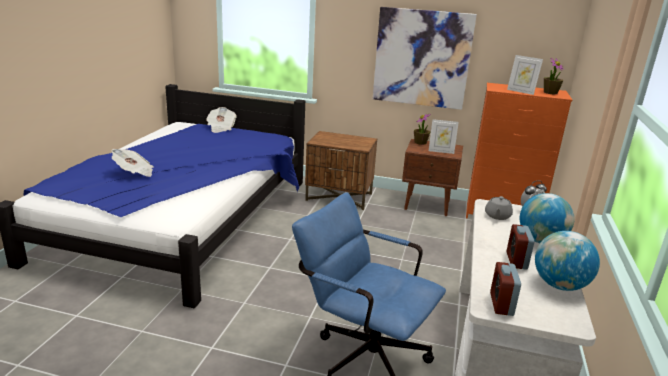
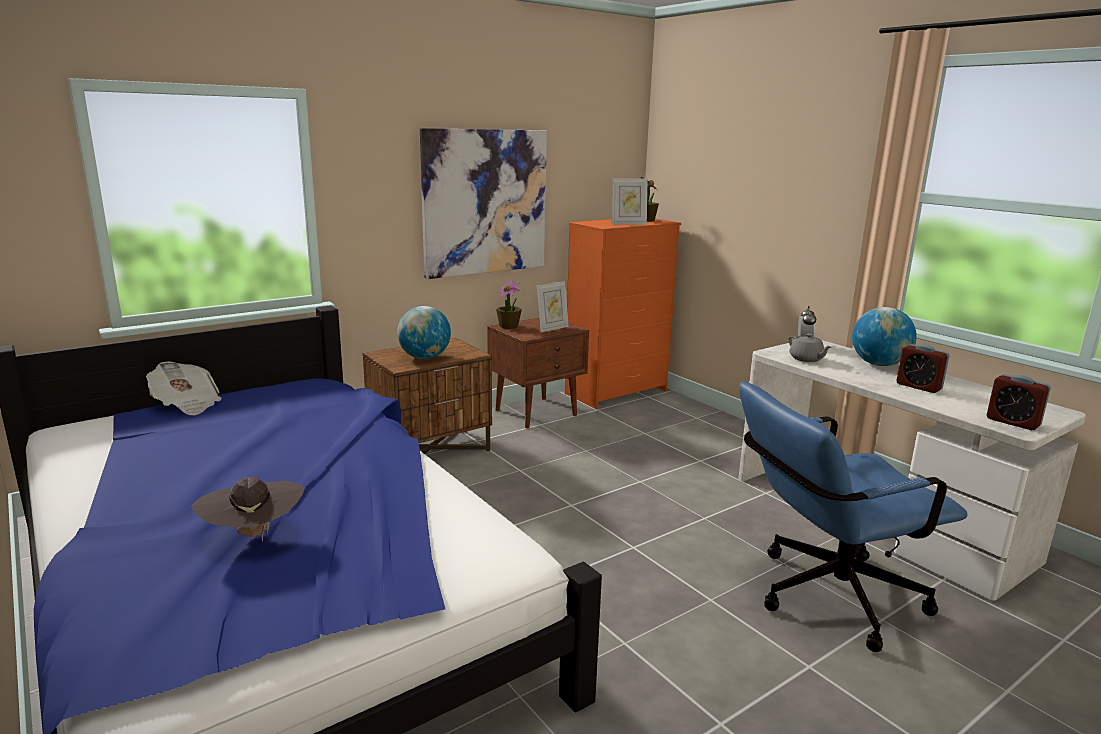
camera: 50 degrees left, 5 degrees down
newspaper [111,149,154,177] -> brown hat [191,477,304,541]
globe [535,231,600,291] -> globe moved to [397,306,451,359]

